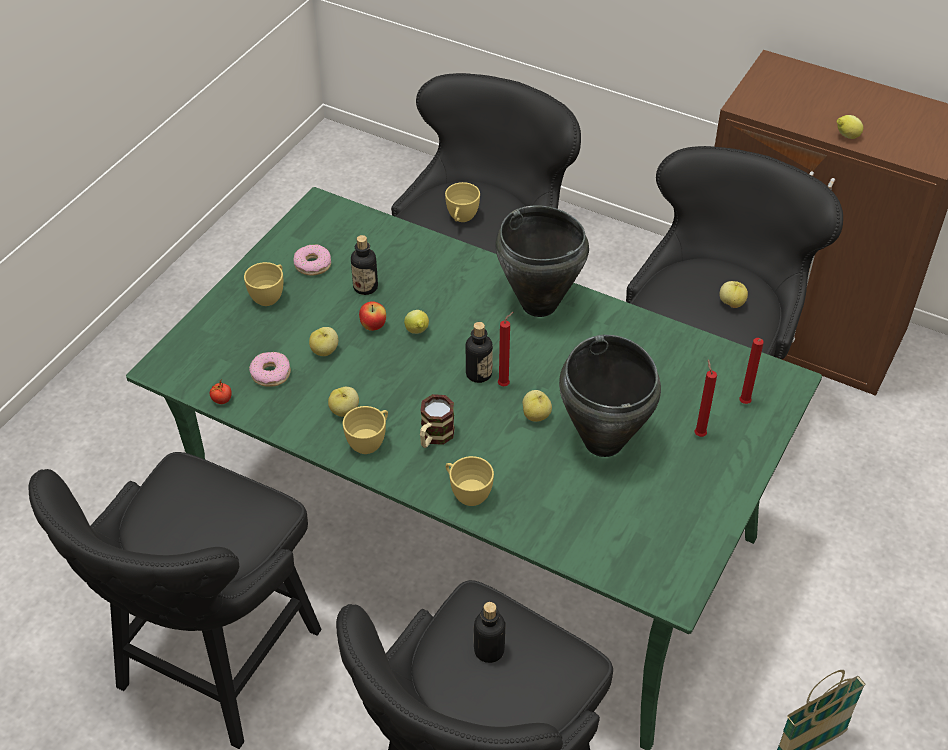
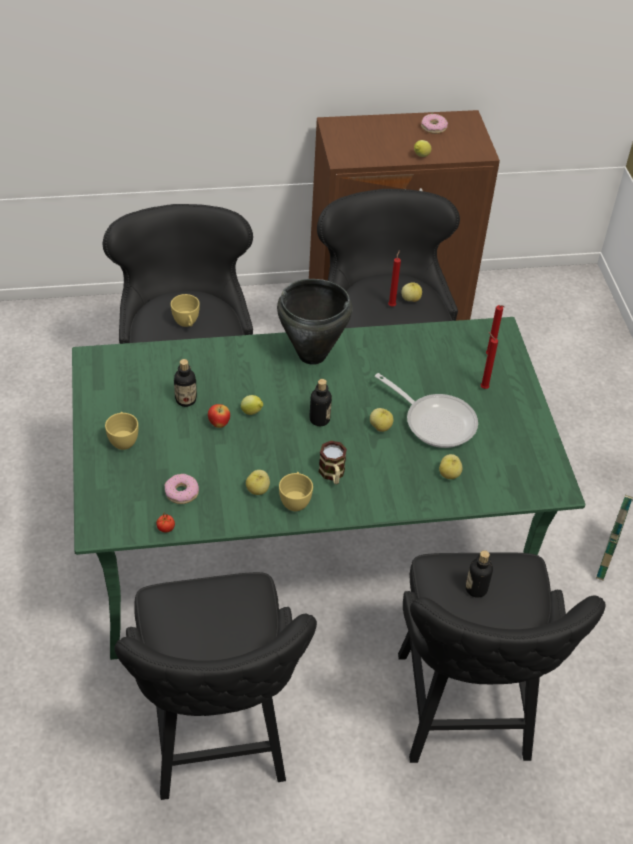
camera: 40 degrees left, 0 degrees up
donut [294,244,331,275] -> donut moved to [421,114,448,134]
apple [309,327,338,356] -> apple moved to [439,454,462,479]
yellow cup [446,456,494,506] -> none
red candle [498,312,513,386] -> red candle moved to [388,250,401,307]
black cooking pot [559,335,661,457] -> frying pan [375,373,478,448]

